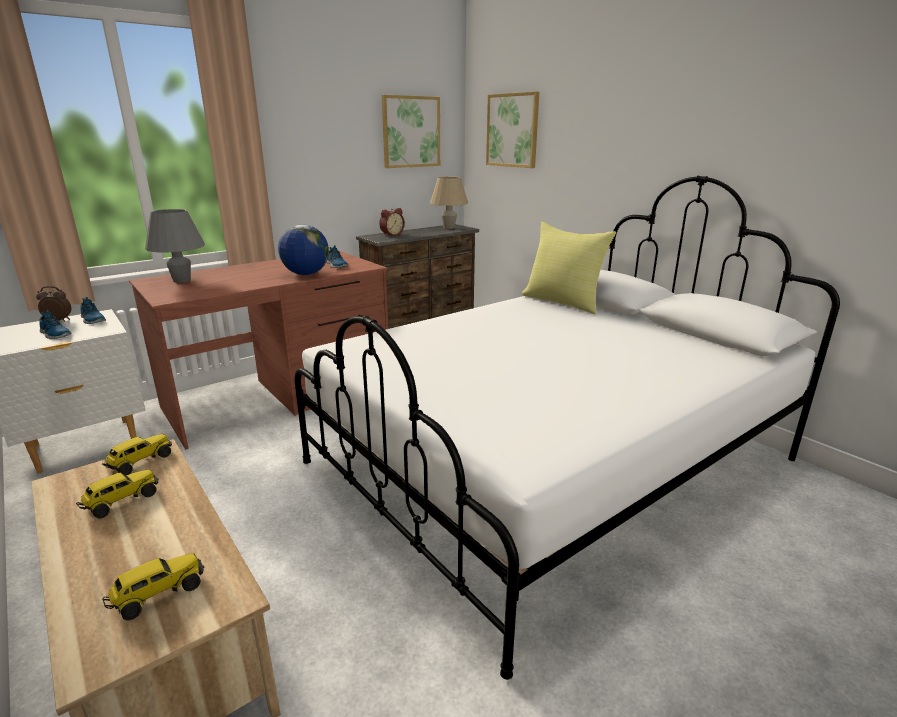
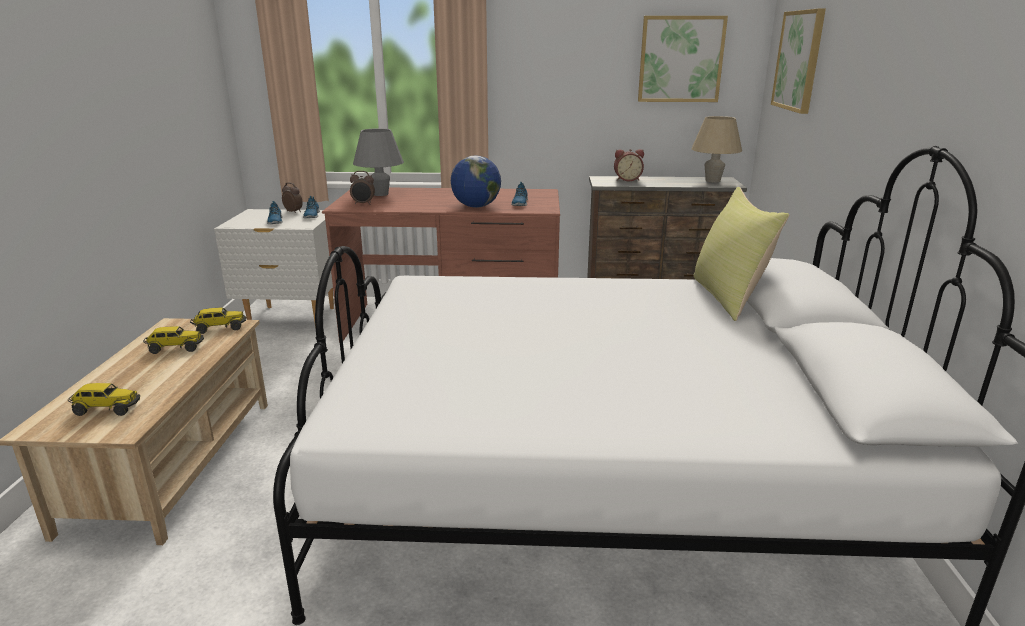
camera: 40 degrees right, 0 degrees up
none -> alarm clock [350,171,375,205]

